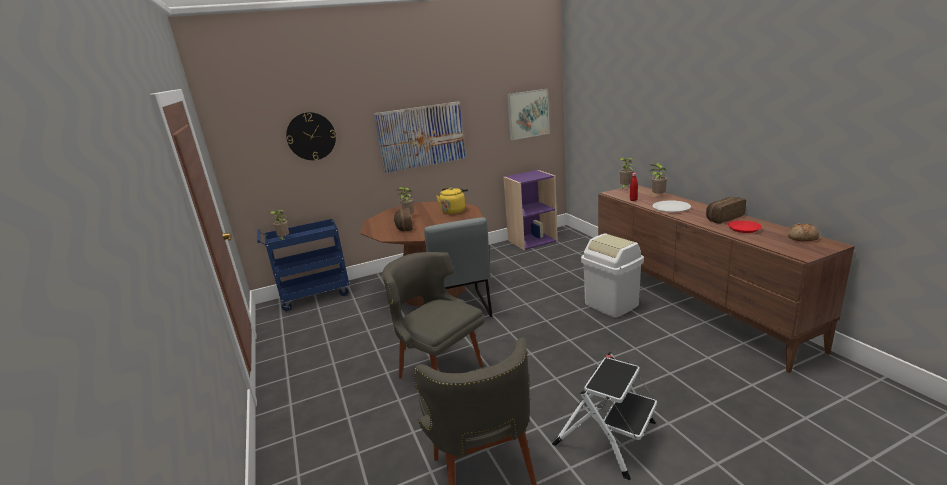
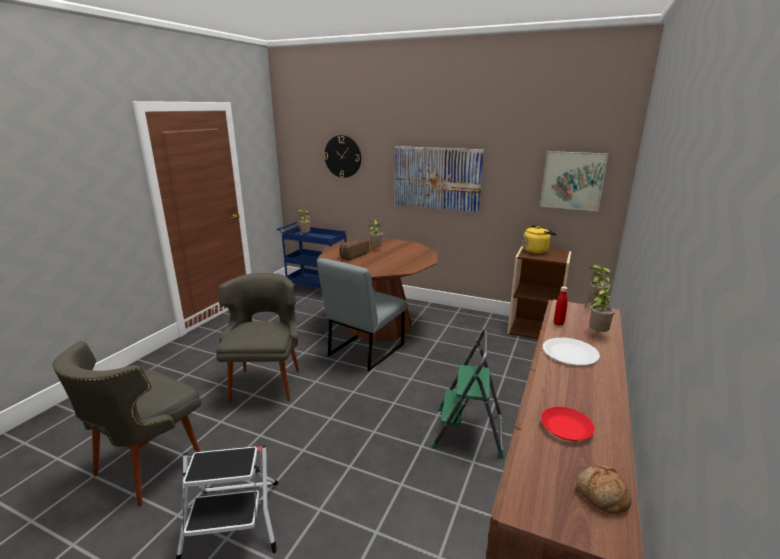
camera: 45 degrees right, 0 degrees up
yellow kettle [436,188,468,214] -> yellow kettle moved to [522,225,557,254]
purple bookcase [503,170,558,250] -> brown bookcase [507,246,571,339]
white trash can [581,233,644,318] -> green step ladder [430,329,504,458]
bread [706,197,746,224] -> none

